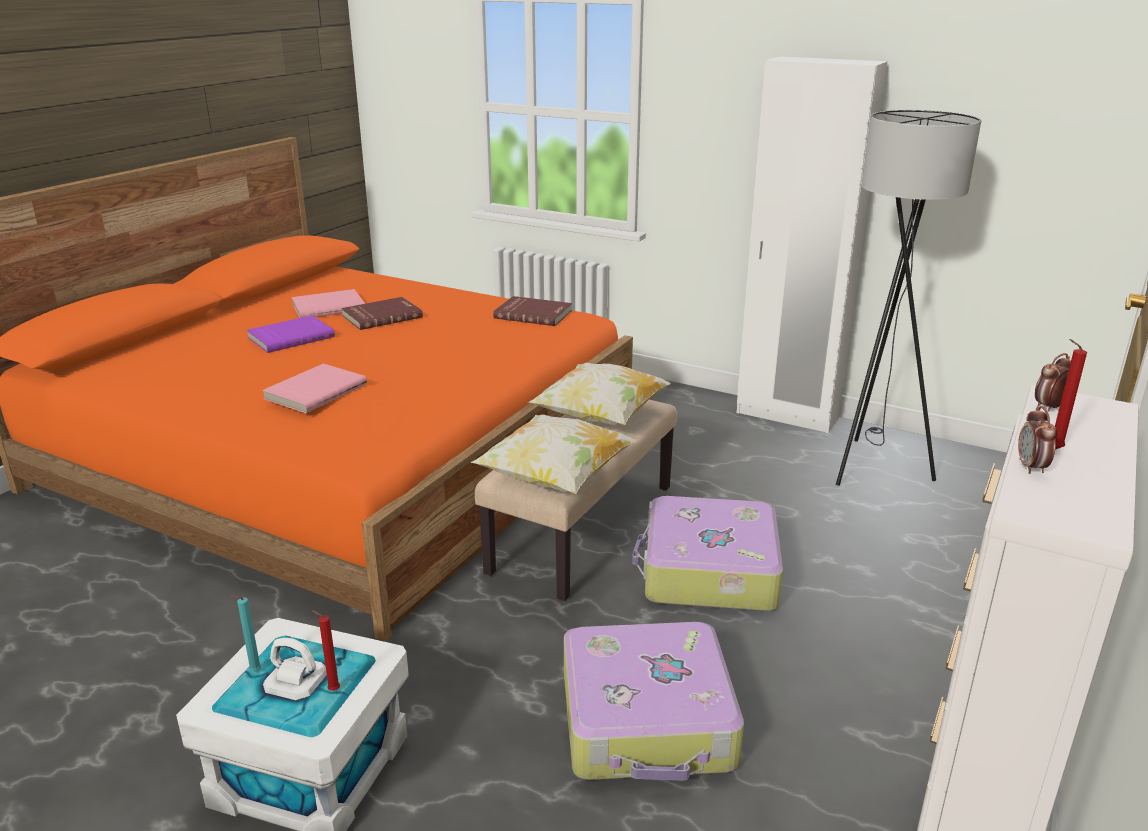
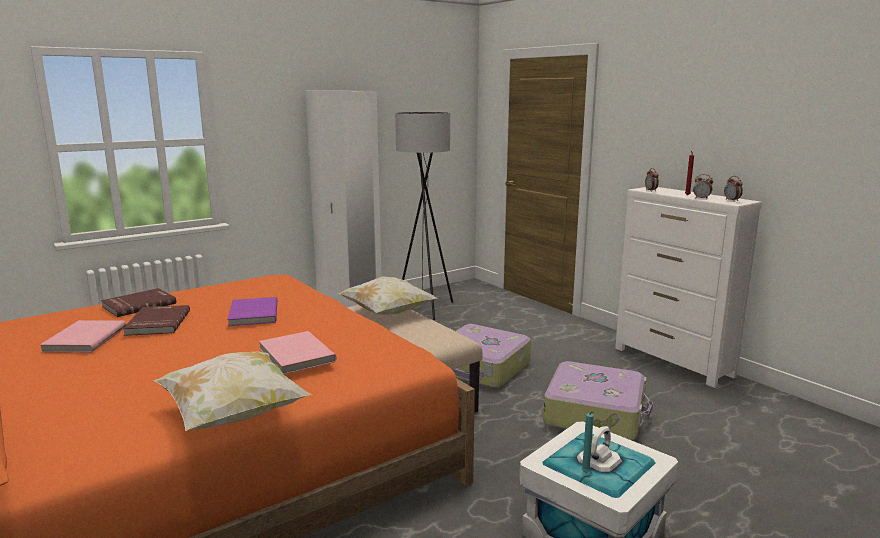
camera: 65 degrees left, 10 degrees down
purple book [246,315,335,353] -> purple book moved to [227,297,277,326]
red candle [312,610,340,691] -> none
pillow [471,414,637,494] -> pillow moved to [153,351,312,431]
red book [493,296,572,326] -> red book moved to [101,288,176,317]
none -> alarm clock [724,176,743,202]

